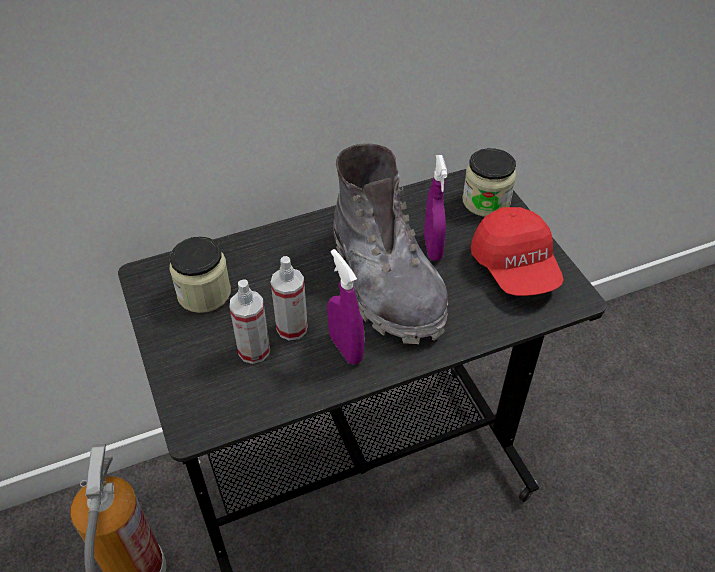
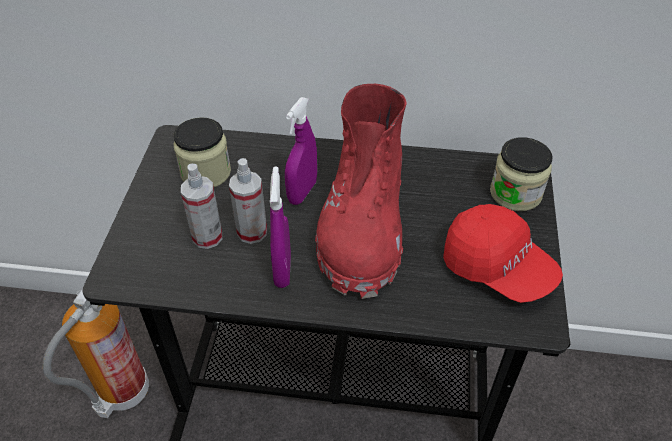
camera: 30 degrees right, 0 degrees up
grey boot [333,143,448,344] -> red boot [315,84,407,299]
purple spray bottle [424,155,447,261] -> purple spray bottle moved to [285,97,317,205]
red cap [471,207,564,296] -> red cap turned 60 degrees counterclockwise [443,204,563,303]

